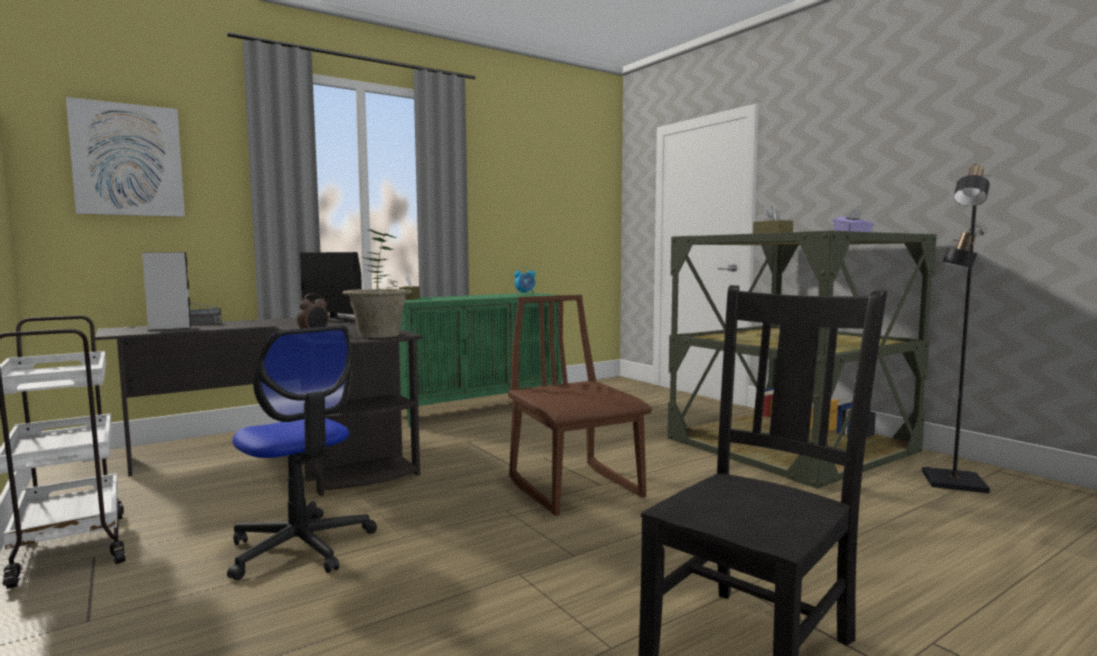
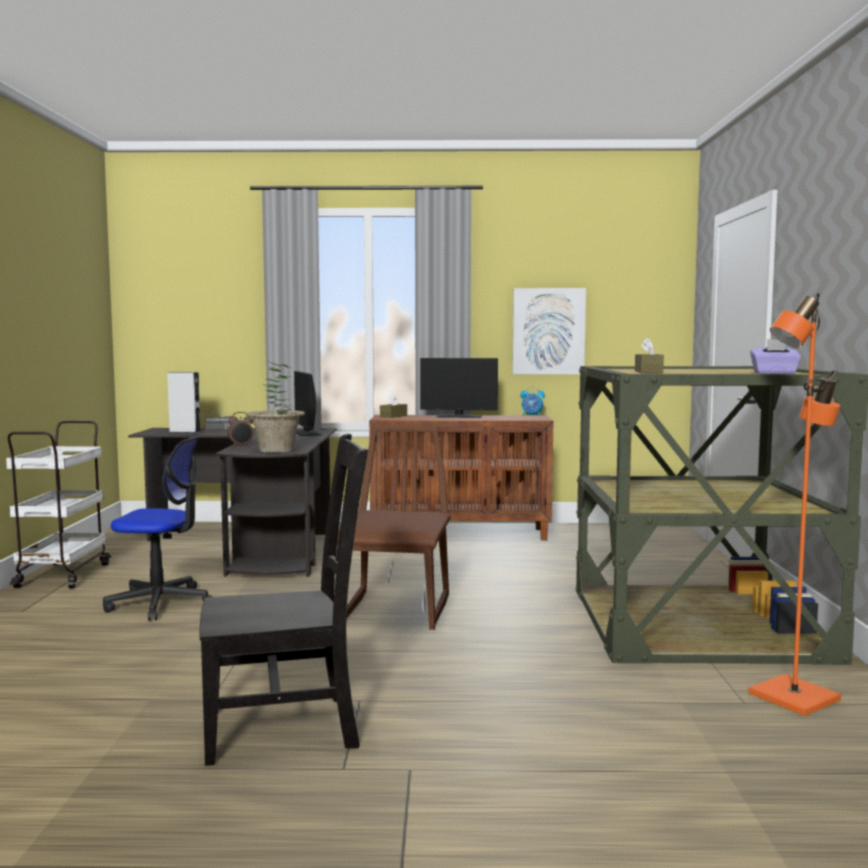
camera: 35 degrees right, 0 degrees up
picture [66,97,185,217] -> picture moved to [512,288,586,374]
office chair [227,325,377,580] -> office chair turned 75 degrees counterclockwise [103,436,213,621]
green cabinet [399,293,562,427] -> brown cabinet [369,415,553,541]
black floor lamp [922,164,991,493] -> orange floor lamp [749,293,841,716]
none -> monitor [420,358,498,418]

